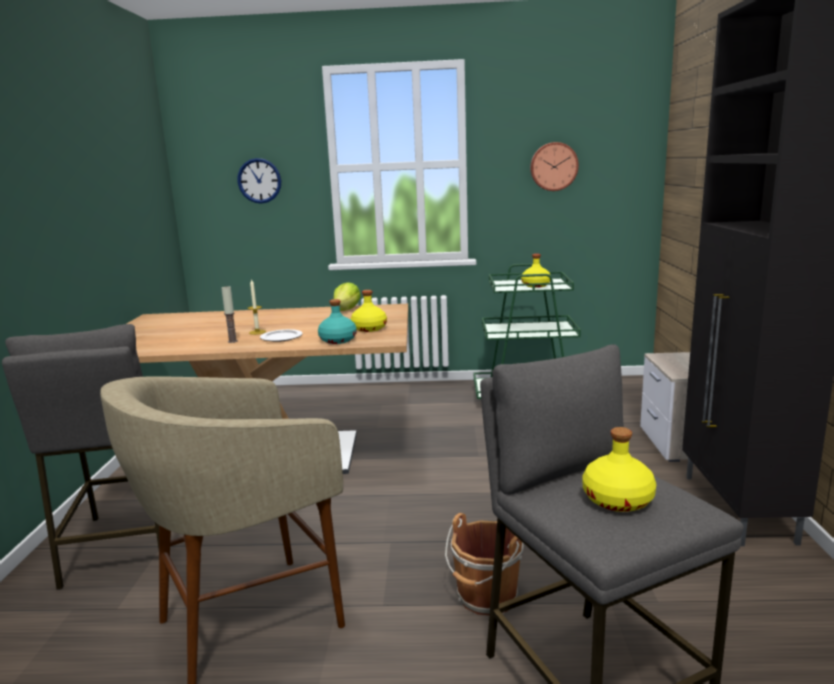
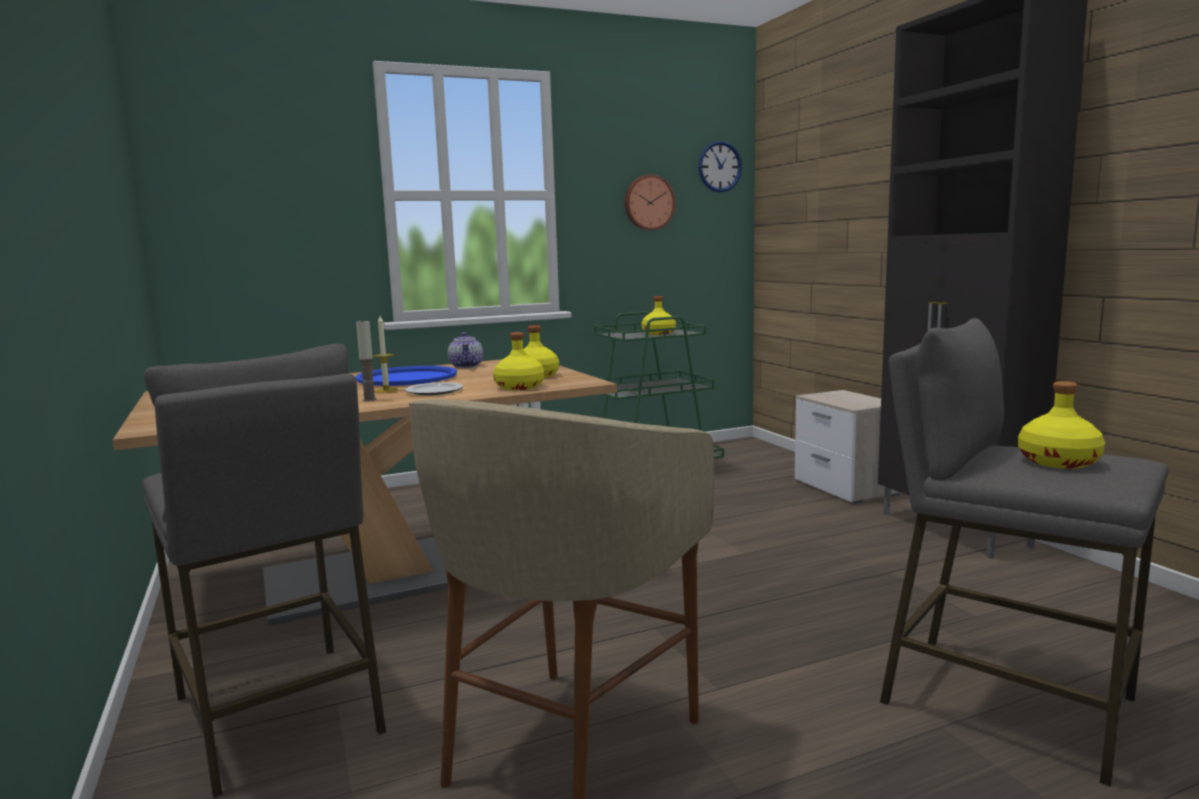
camera: 25 degrees left, 5 degrees down
wall clock [237,158,281,204] -> wall clock moved to [698,141,742,193]
turquoise bottle [318,299,357,344] -> yellow bottle [493,332,544,390]
lettuce [334,282,361,311] -> teapot [448,332,483,368]
brown bucket [445,513,524,615] -> none
none -> blue tray [355,366,457,386]

